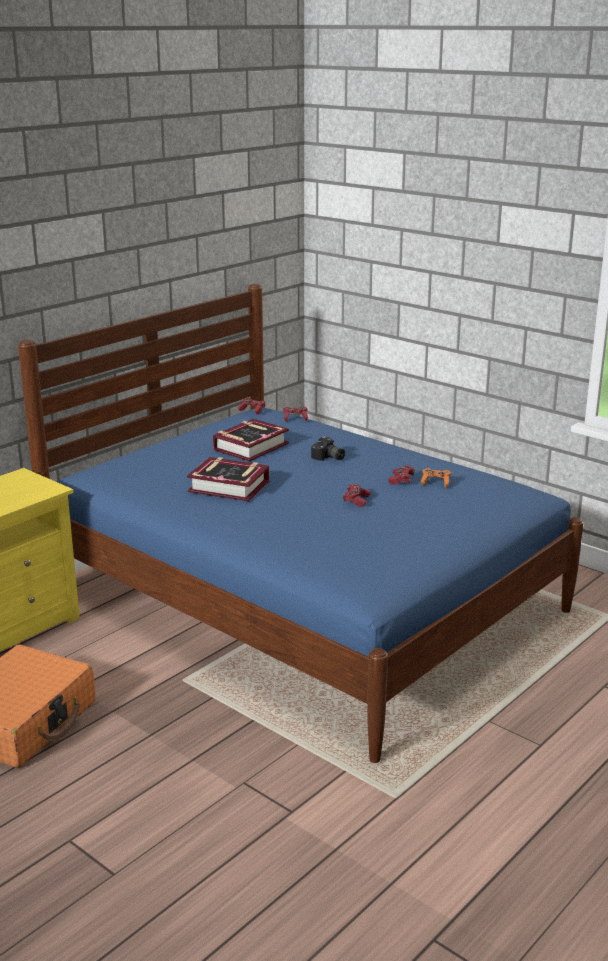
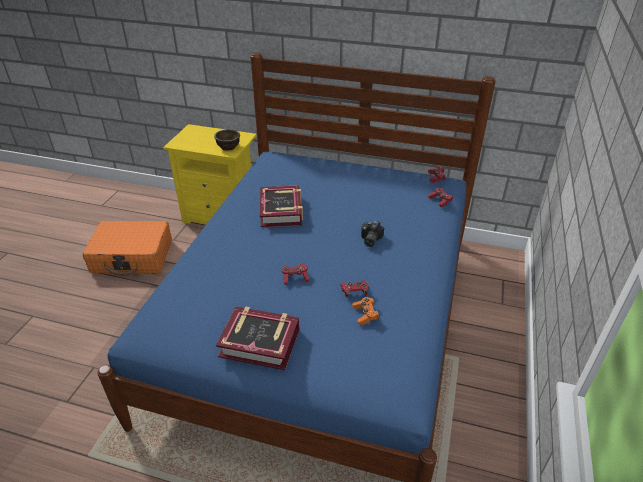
camera: 65 degrees right, 15 degrees up
book [213,419,289,461] -> book moved to [216,307,300,370]
none -> brown bowl [214,129,240,151]

